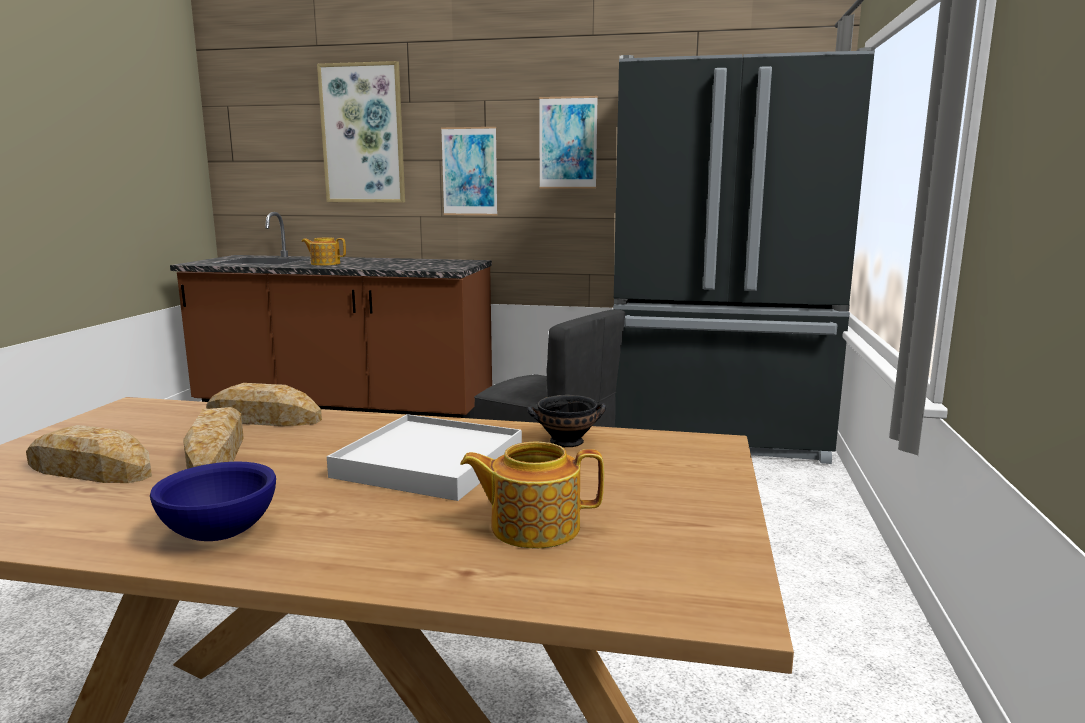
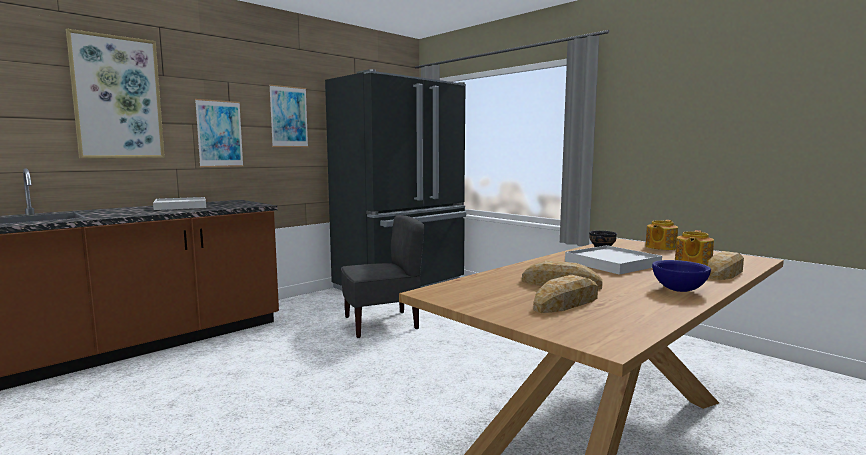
camera: 55 degrees left, 5 degrees down
bread [206,383,322,426] -> bread moved to [708,251,744,280]
teapot [301,237,346,266] -> teapot moved to [646,220,678,250]
none -> white tray [153,197,206,210]

